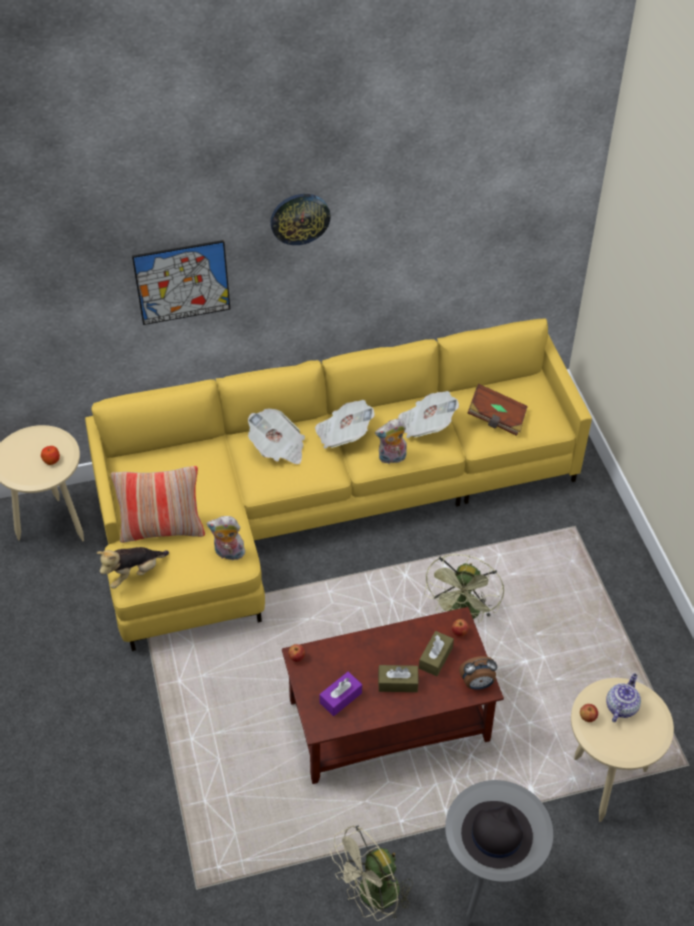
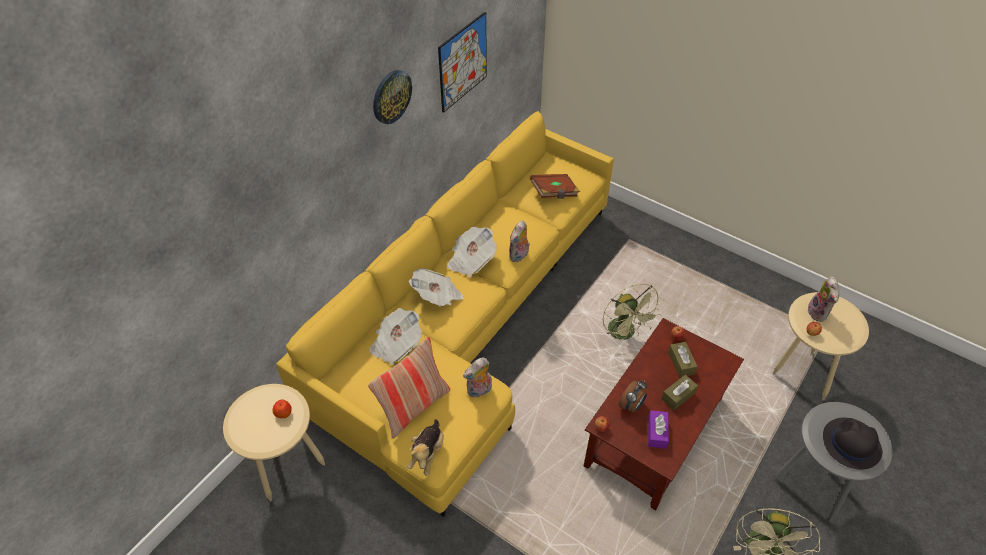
camera: 40 degrees left, 0 degrees up
picture [132,240,231,325] -> picture moved to [438,12,487,113]
newspaper [398,391,459,438] -> newspaper moved to [369,308,422,365]
alarm clock [459,656,497,690] -> alarm clock moved to [618,380,647,412]
teapot [606,673,641,722] -> plush toy [808,276,839,322]

